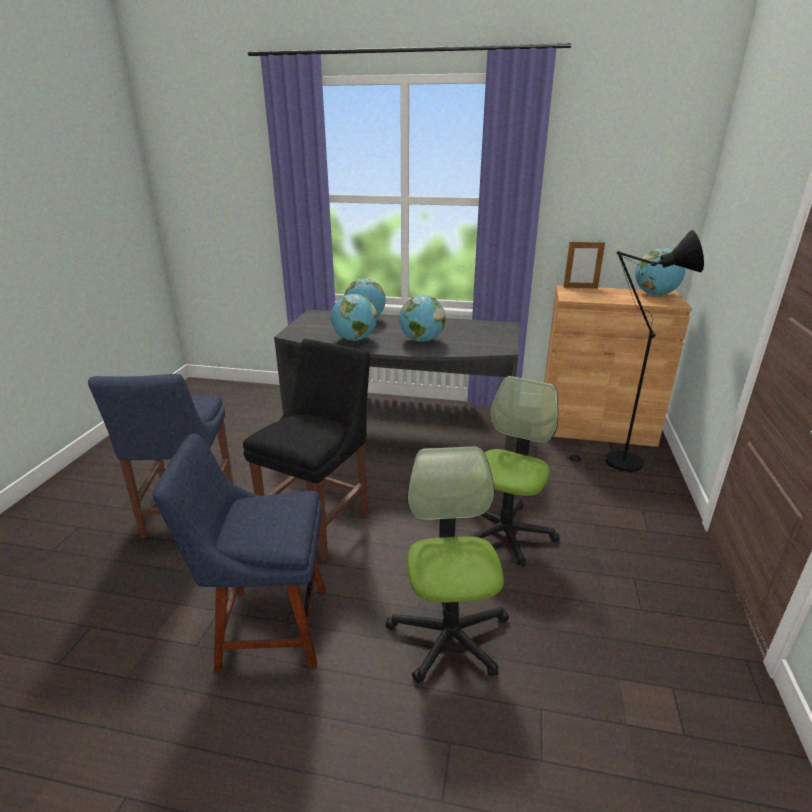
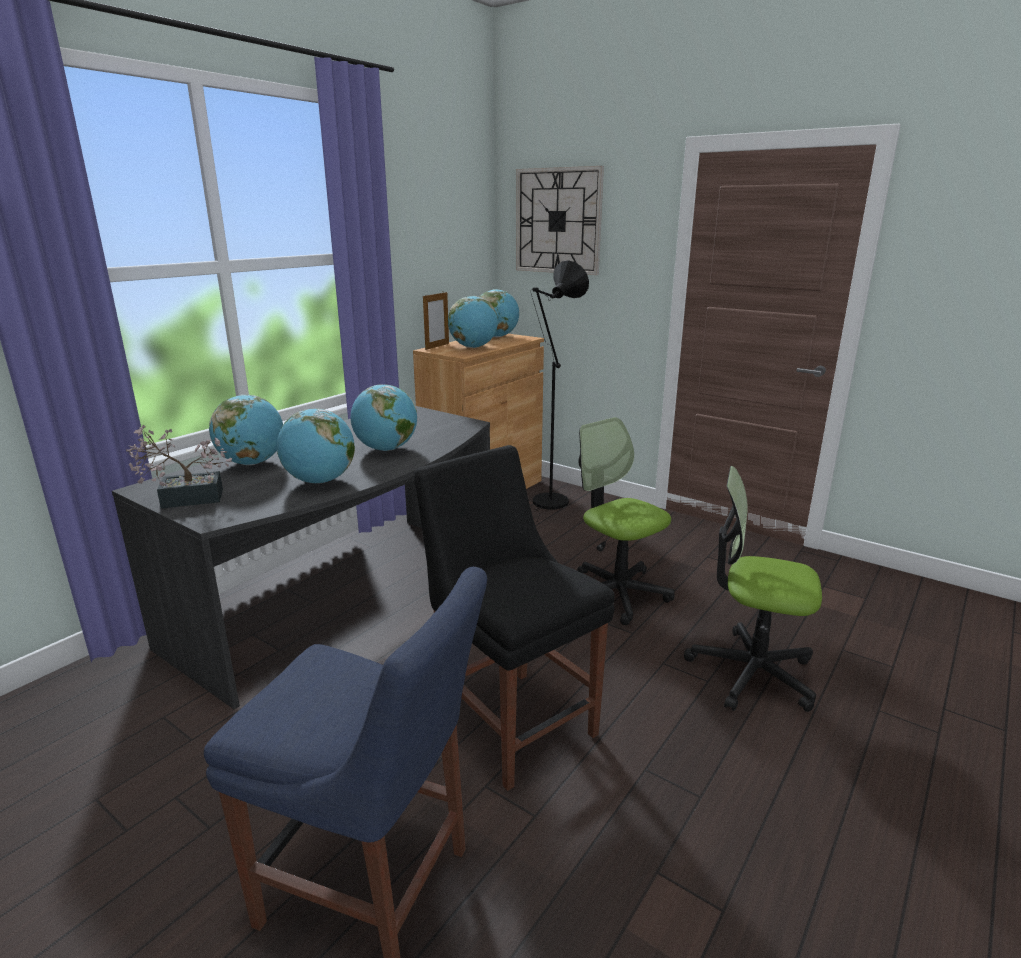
camera: 65 degrees left, 5 degrees down
blue chair [153,434,326,672] -> none
none -> potted plant [126,425,232,509]
none -> globe [448,296,498,348]
none -> wall clock [516,166,604,275]

